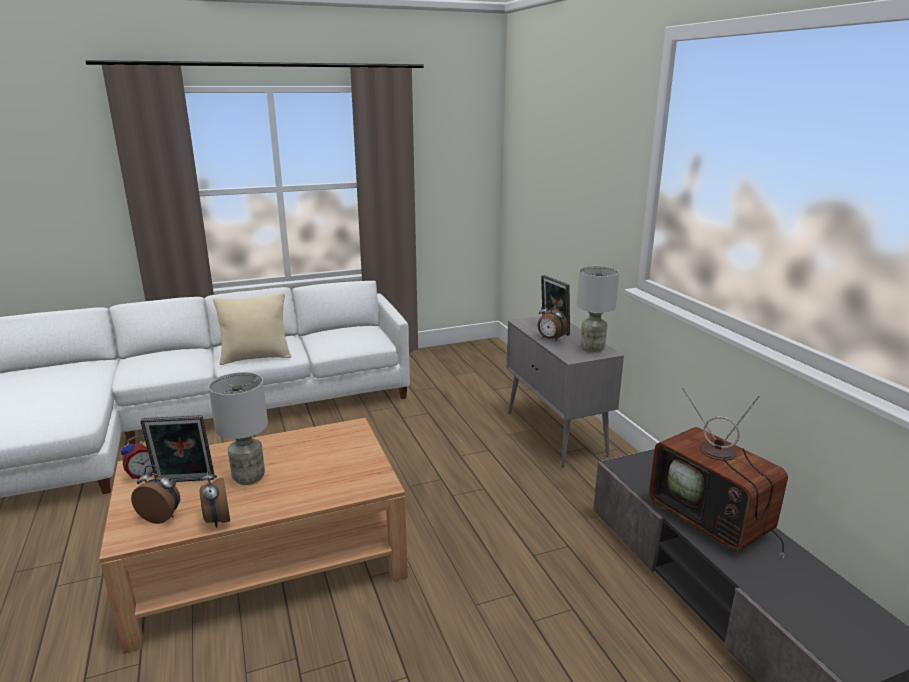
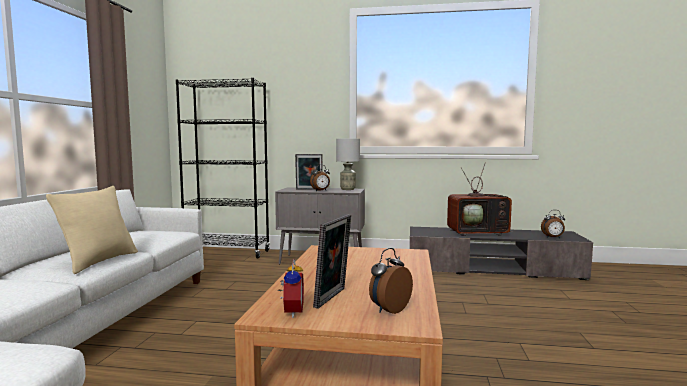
camera: 60 degrees left, 15 degrees down
alarm clock [199,468,230,528] -> alarm clock moved to [541,210,565,238]
grey table lamp [208,372,268,485] -> none
none -> black bookcase [176,78,270,259]

